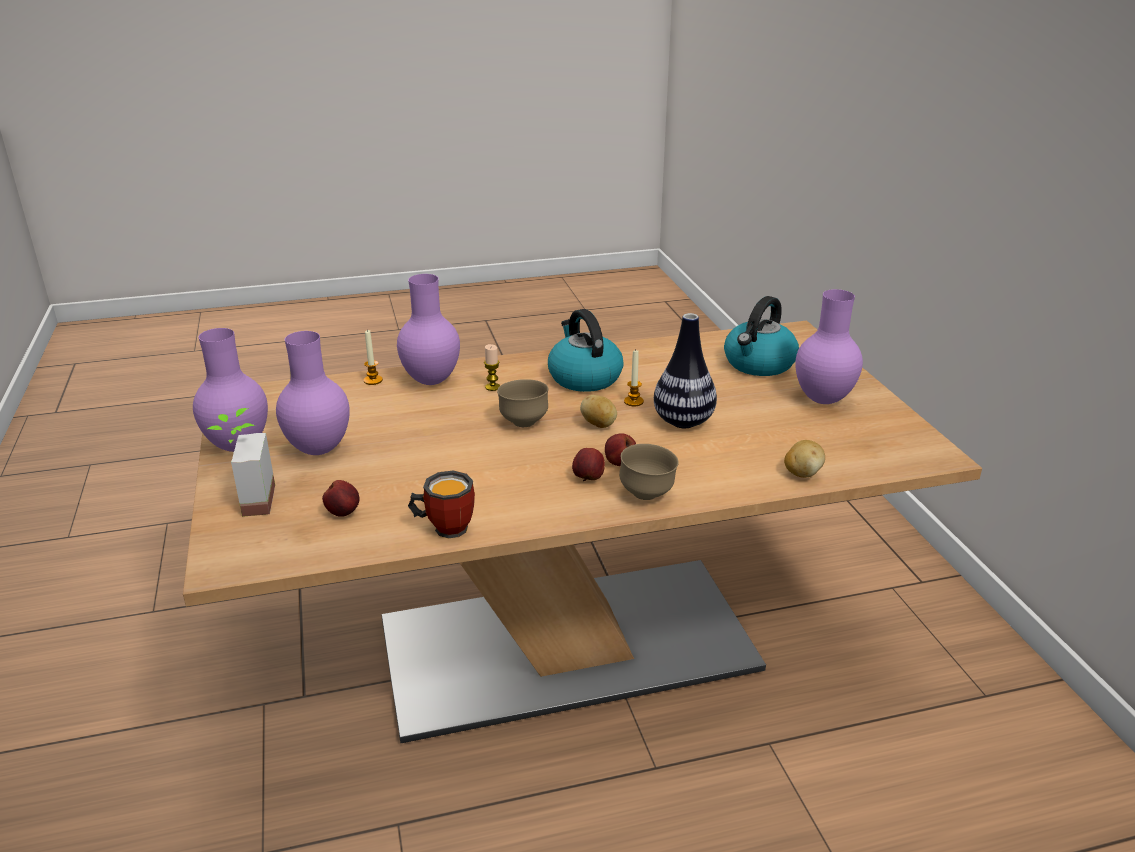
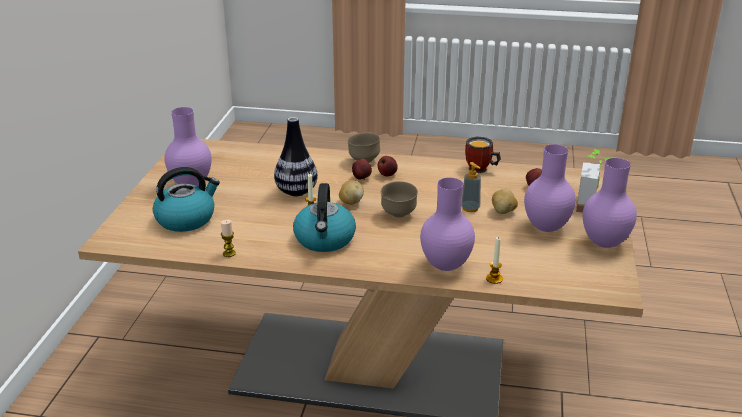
camera: 155 degrees left, 0 degrees up
candle [484,344,500,391] -> candle moved to [221,220,236,257]
potato [784,440,825,478] -> potato moved to [492,189,518,214]
none -> soap dispenser [462,162,481,212]

